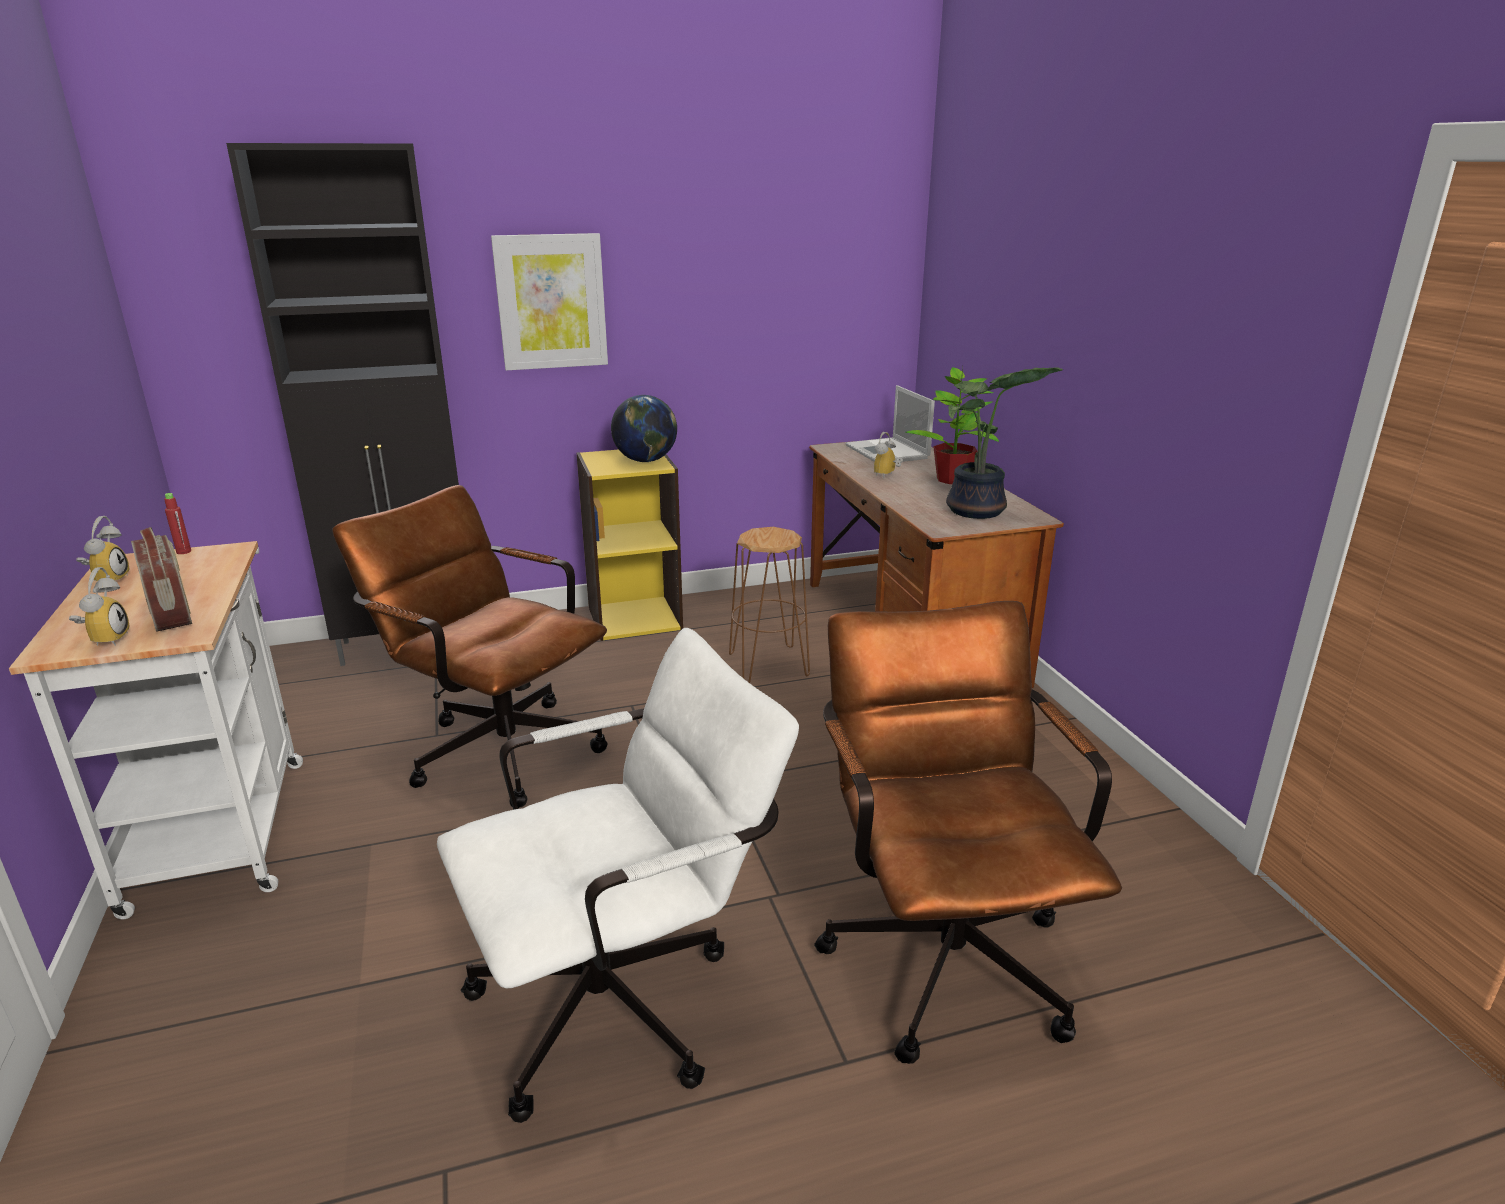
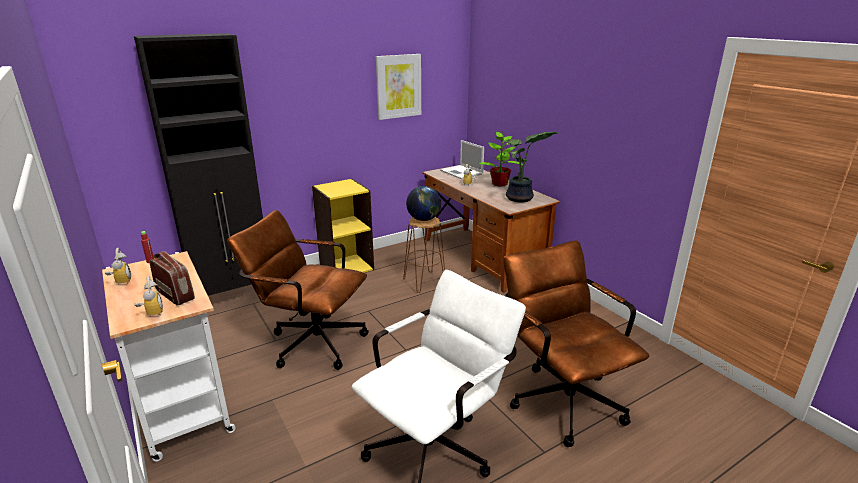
camera: 15 degrees left, 0 degrees up
picture [491,233,608,371] -> picture moved to [376,54,421,120]
globe [611,395,677,462] -> globe moved to [406,186,441,221]

